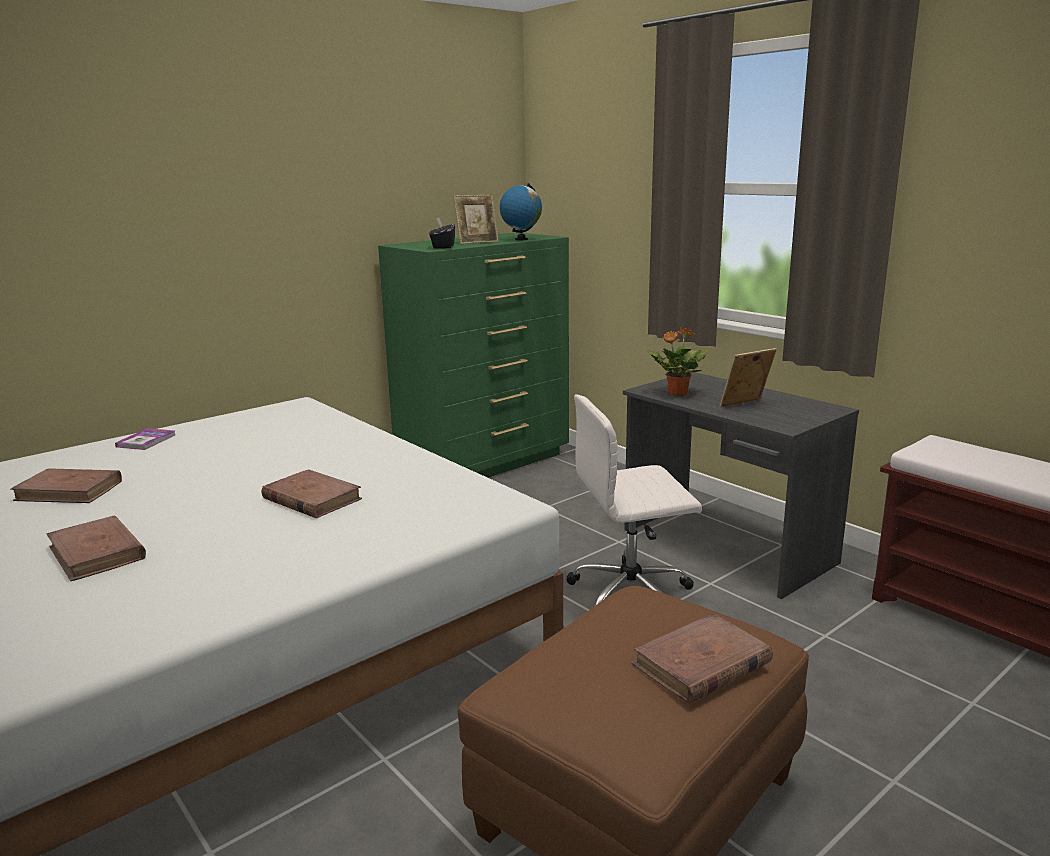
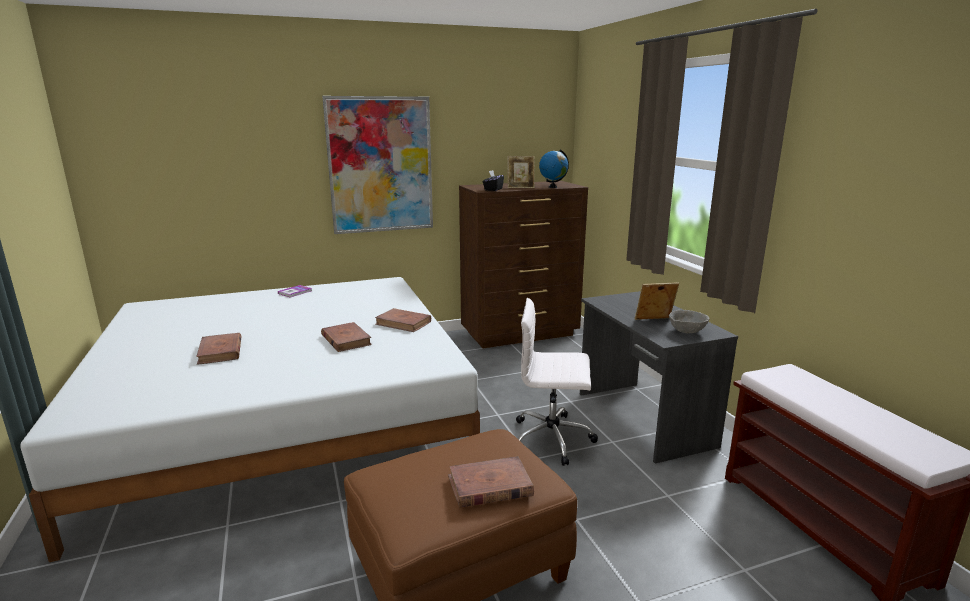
camera: 20 degrees right, 0 degrees up
brown book [10,468,122,503] -> brown book moved to [375,308,431,332]
green dresser [378,232,569,478] -> brown dresser [459,181,588,348]
potted plant [647,327,709,396] -> none
none -> picture [322,96,433,234]
none -> grey bowl [669,310,709,333]

